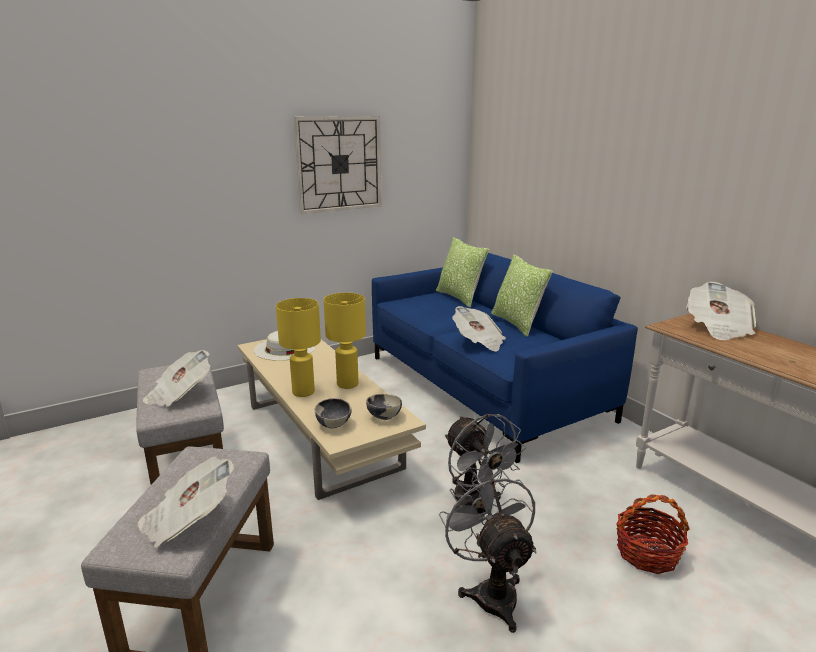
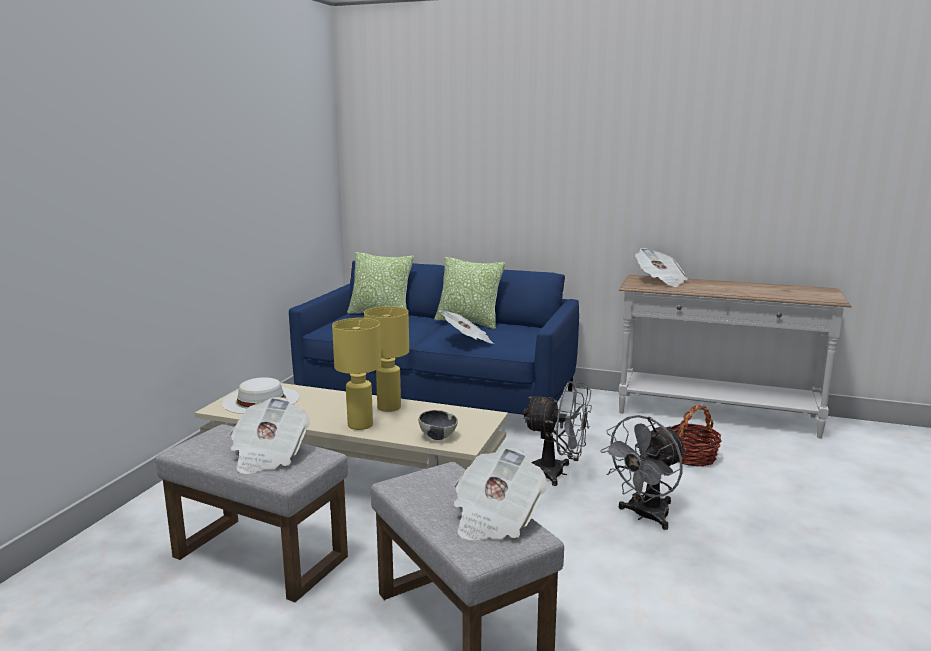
camera: 40 degrees left, 5 degrees down
wall clock [294,116,382,214] -> none
bowl [366,394,402,420] -> none
grey fan [439,468,537,633] -> grey fan turned 75 degrees counterclockwise [600,415,686,530]

